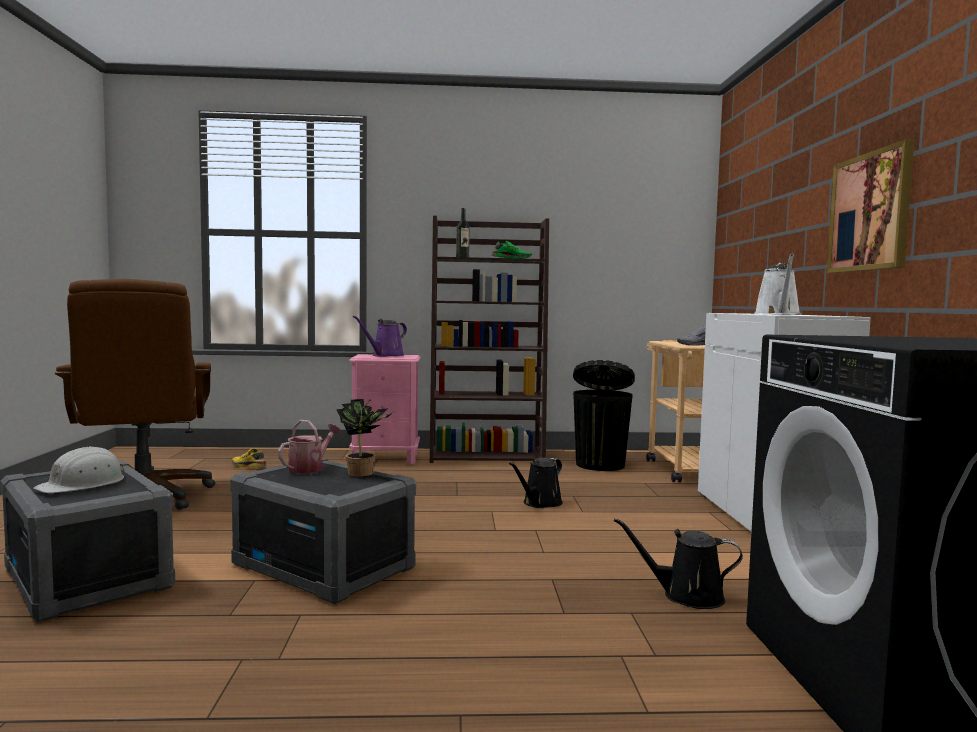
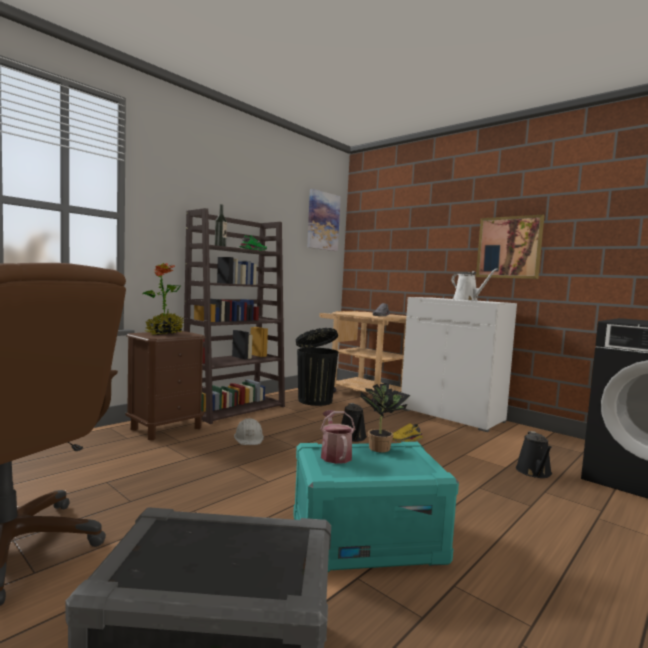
camera: 45 degrees left, 0 degrees up
white hard hat [33,446,125,493] -> white hard hat moved to [234,418,264,445]
grey storage box [230,458,416,604] -> turquoise storage box [293,442,459,572]
yellow shoe [232,448,267,468] -> yellow shoe moved to [392,423,423,443]
pink nightstand [349,354,421,464] -> brown nightstand [126,331,206,440]
purple watering can [353,316,407,357] -> potted plant [142,263,184,335]
black watering can [614,518,743,609] -> black watering can turned 45 degrees counterclockwise [516,431,552,478]
none -> picture [307,189,341,251]

